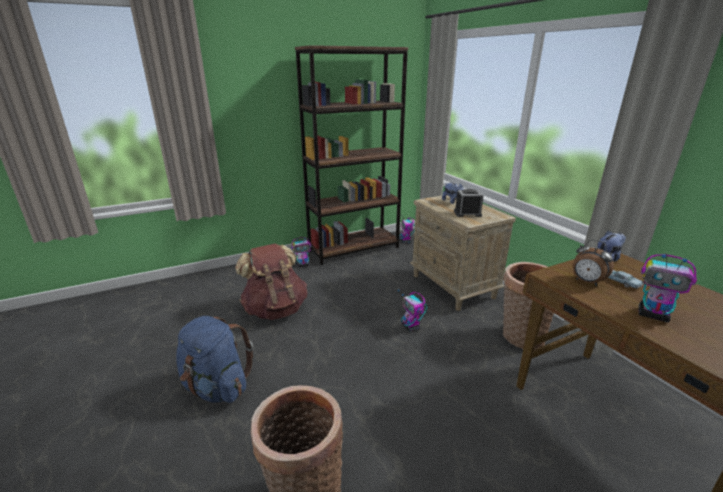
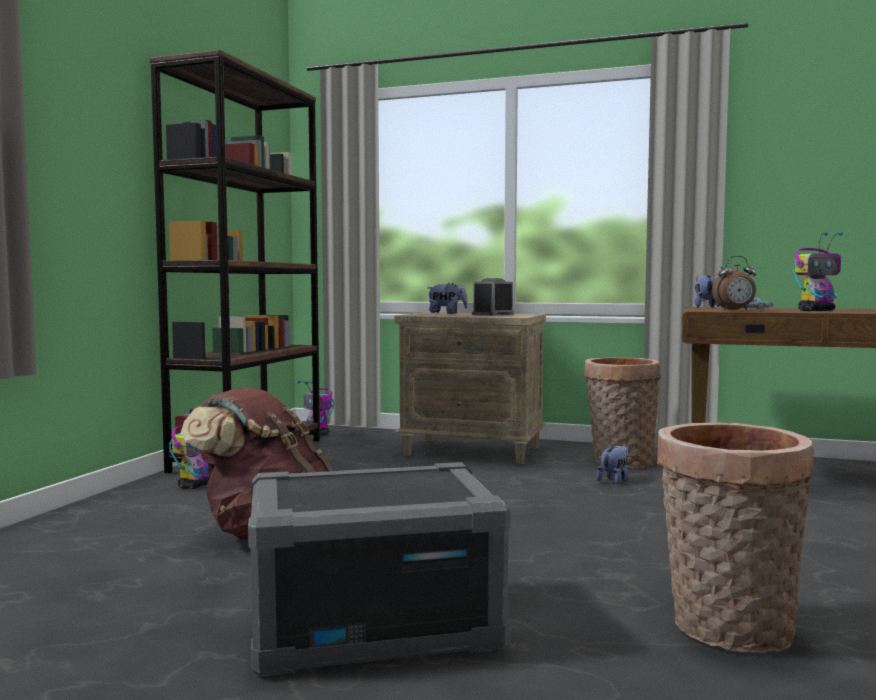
camera: 45 degrees left, 20 degrees down
blue backpack [176,316,253,403] -> grey storage box [248,462,511,676]
toy robot [397,289,427,332] -> none
none -> plush toy [596,443,628,484]

